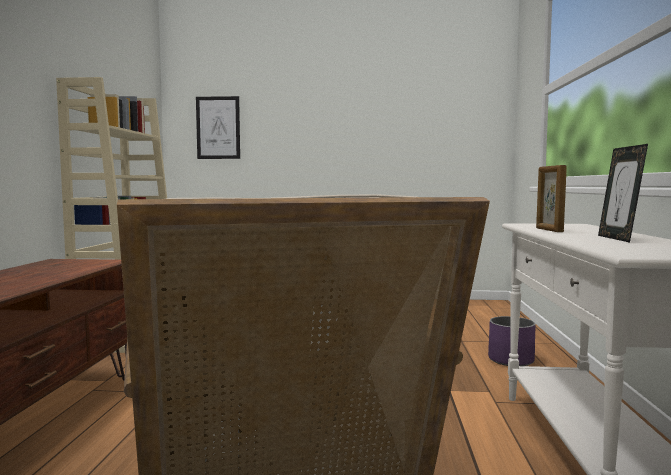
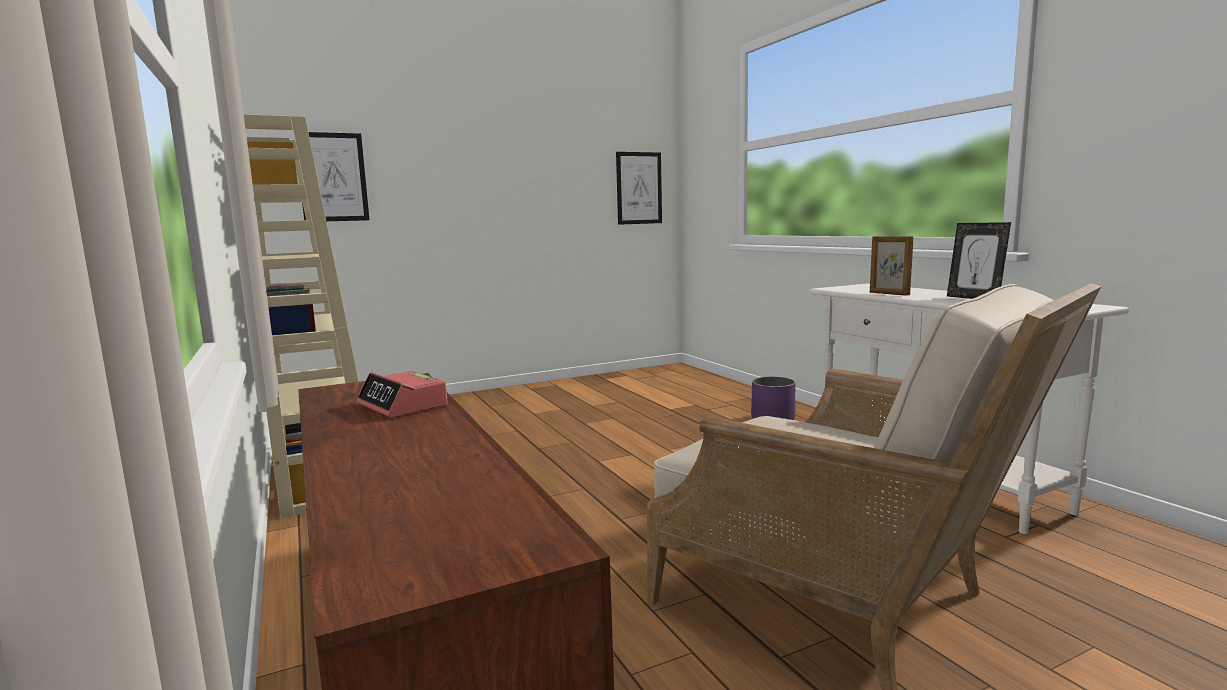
camera: 30 degrees left, 5 degrees up
none -> alarm clock [357,371,448,418]
none -> picture [616,152,662,225]

